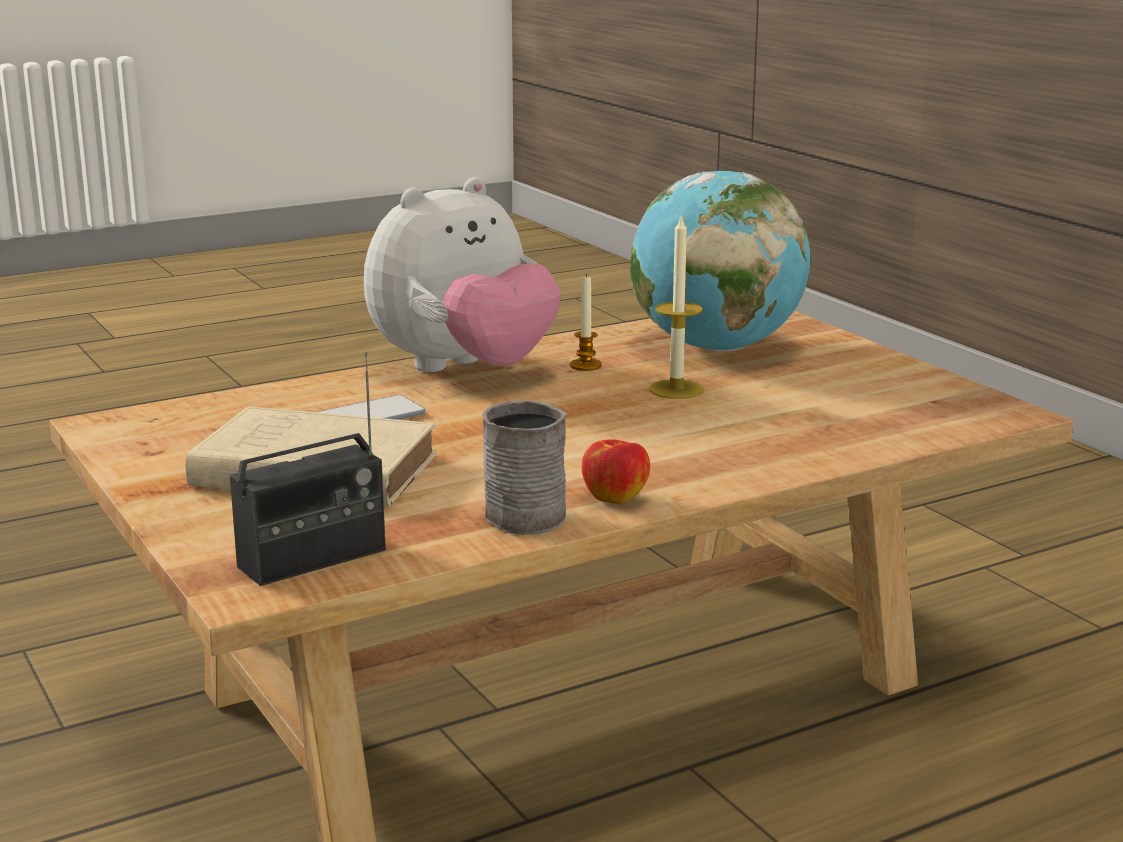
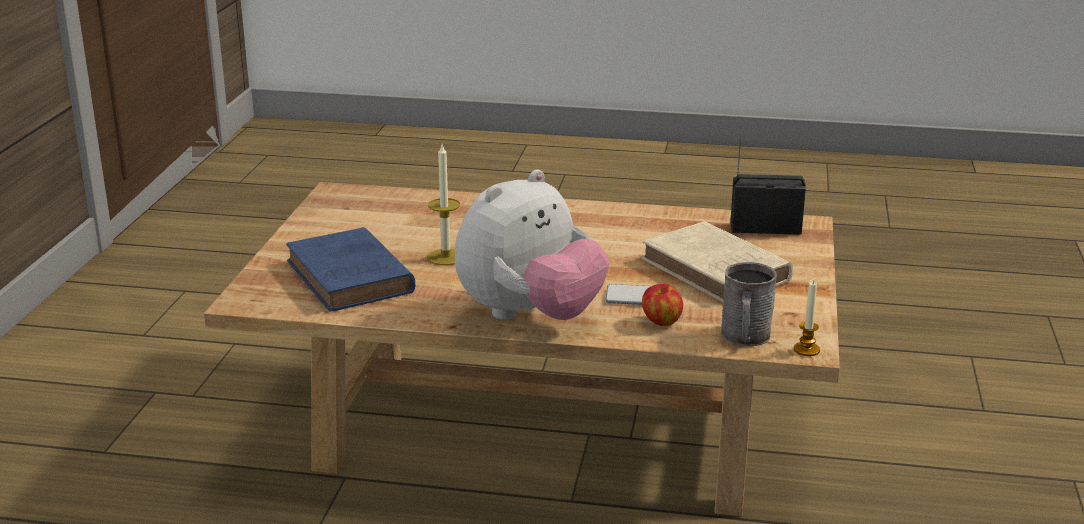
camera: 140 degrees left, 5 degrees up
plush toy [364,177,561,372] -> plush toy turned 135 degrees clockwise [455,170,609,320]
grey mug [482,401,567,535] -> grey mug moved to [721,262,777,346]
candle [570,274,602,371] -> candle moved to [794,280,820,356]
apple [582,439,650,504] -> apple moved to [642,284,683,326]
globe [630,170,811,351] -> blue book [286,227,415,312]

